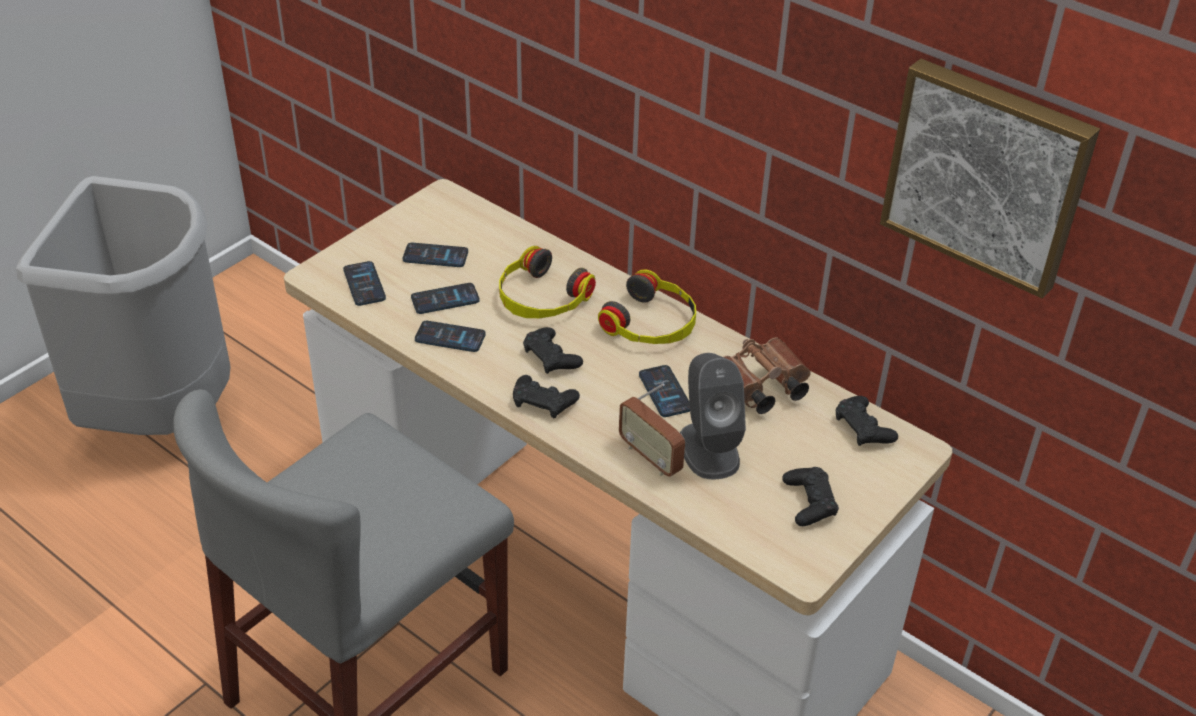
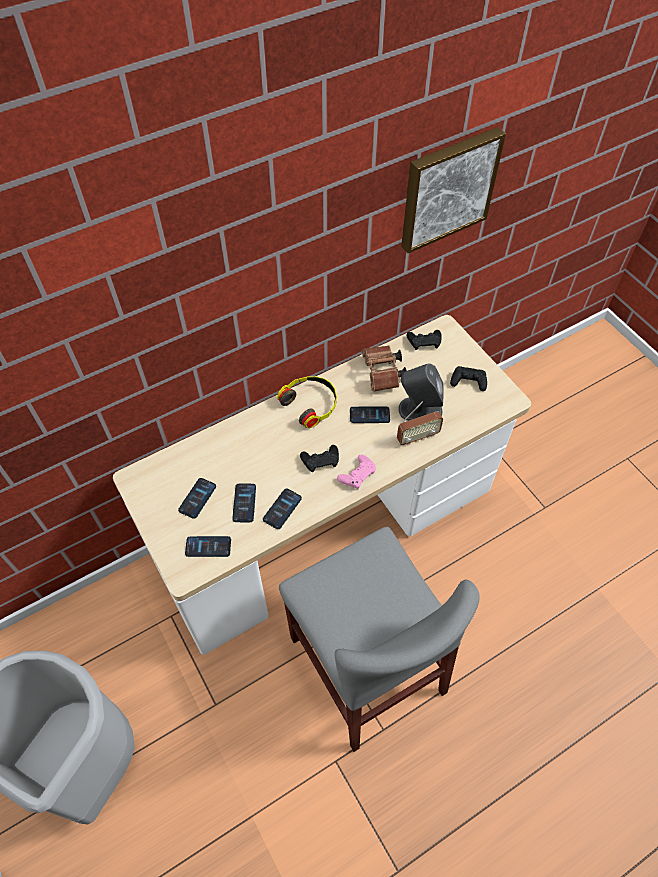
camera: 70 degrees left, 15 degrees up
headphones [499,246,596,318] -> none
black game controller [513,375,580,418] -> pink game controller [337,454,376,489]

